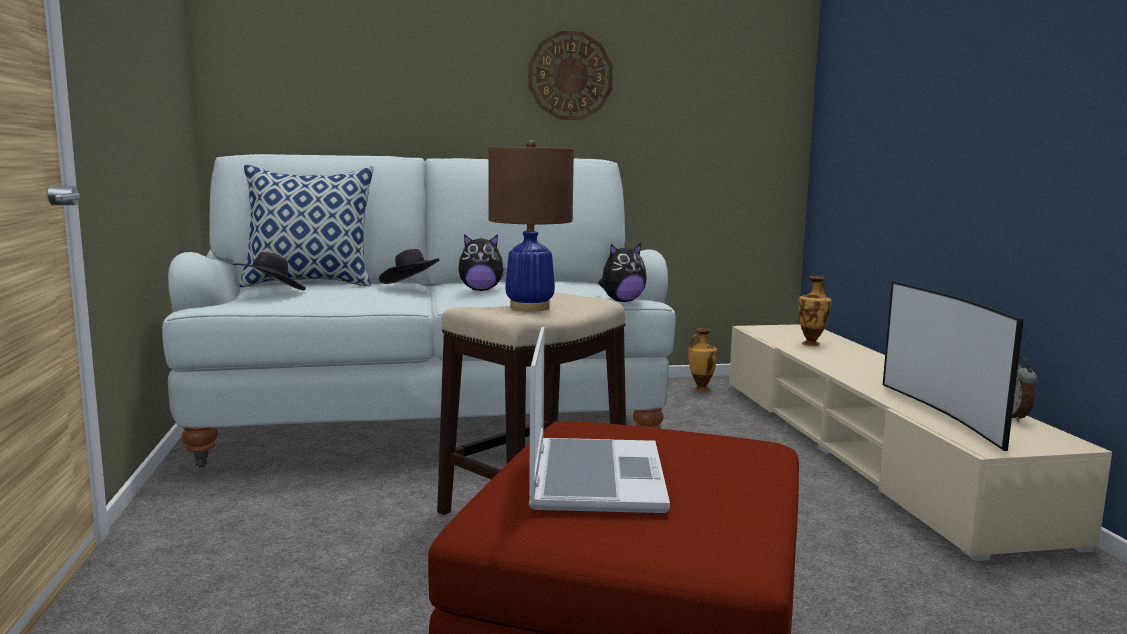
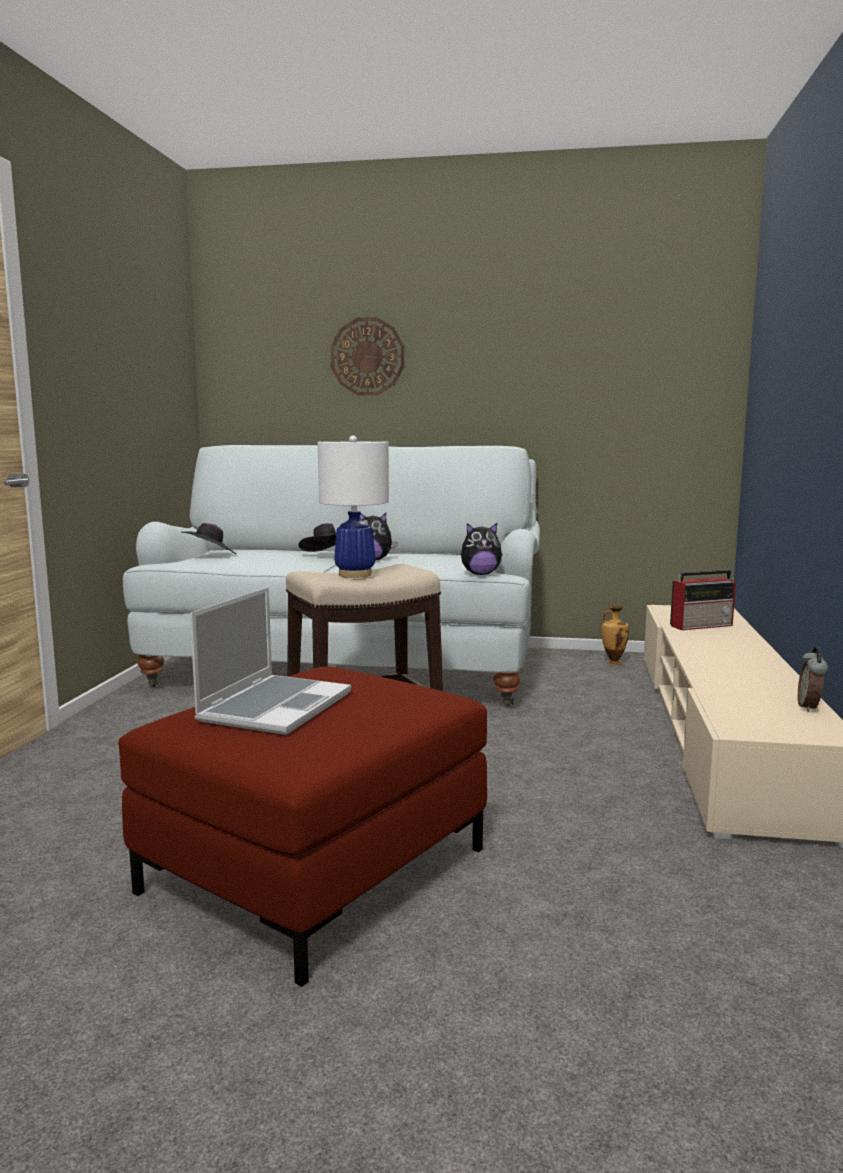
camera: 20 degrees right, 0 degrees up
pillow [240,165,374,287] -> none
brown table lamp [488,140,574,311] -> white table lamp [318,436,389,578]
wall clock [528,31,613,120] -> wall clock moved to [330,317,405,396]
vase [798,276,832,346] -> radio [670,570,736,630]
television [883,281,1024,451] -> none

